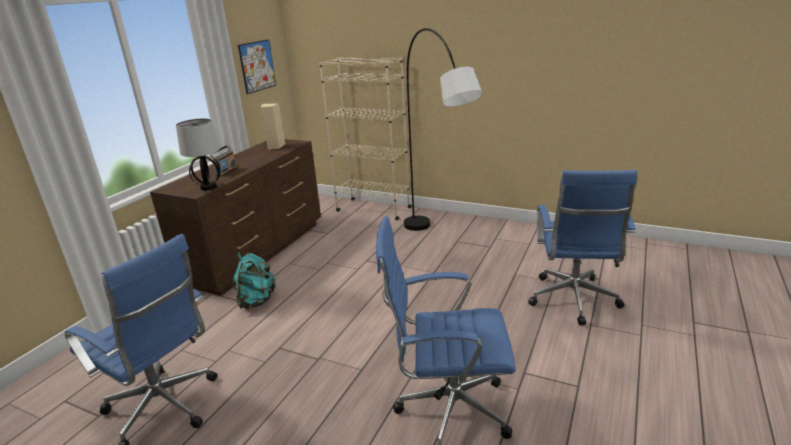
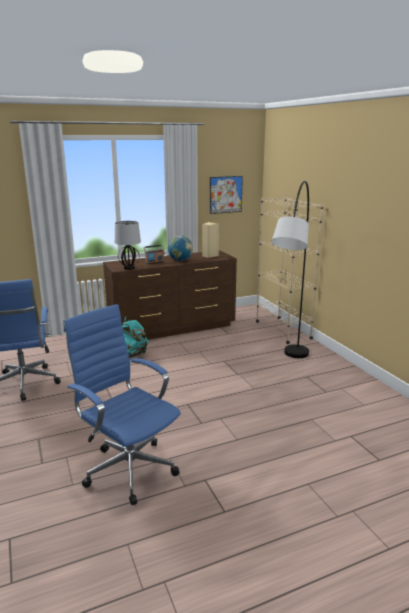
camera: 40 degrees right, 5 degrees down
blue office chair [528,170,637,326] -> none
none -> globe [168,236,193,261]

